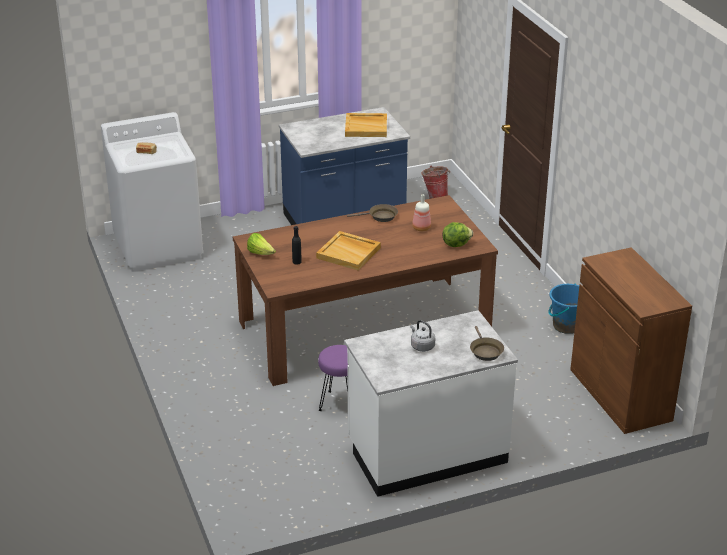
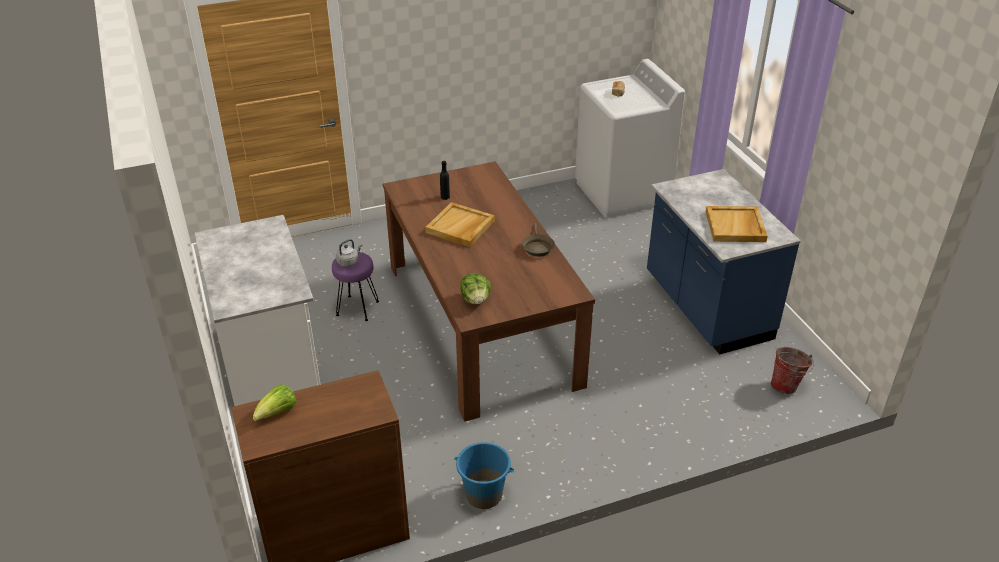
camera: 90 degrees right, 5 degrees up
lettuce [247,233,276,255] -> lettuce moved to [253,385,296,421]
grey kettle [410,320,435,352] -> grey kettle moved to [336,239,362,267]
bottle [412,194,431,231] -> none
brown frying pan [470,326,504,361] -> none

